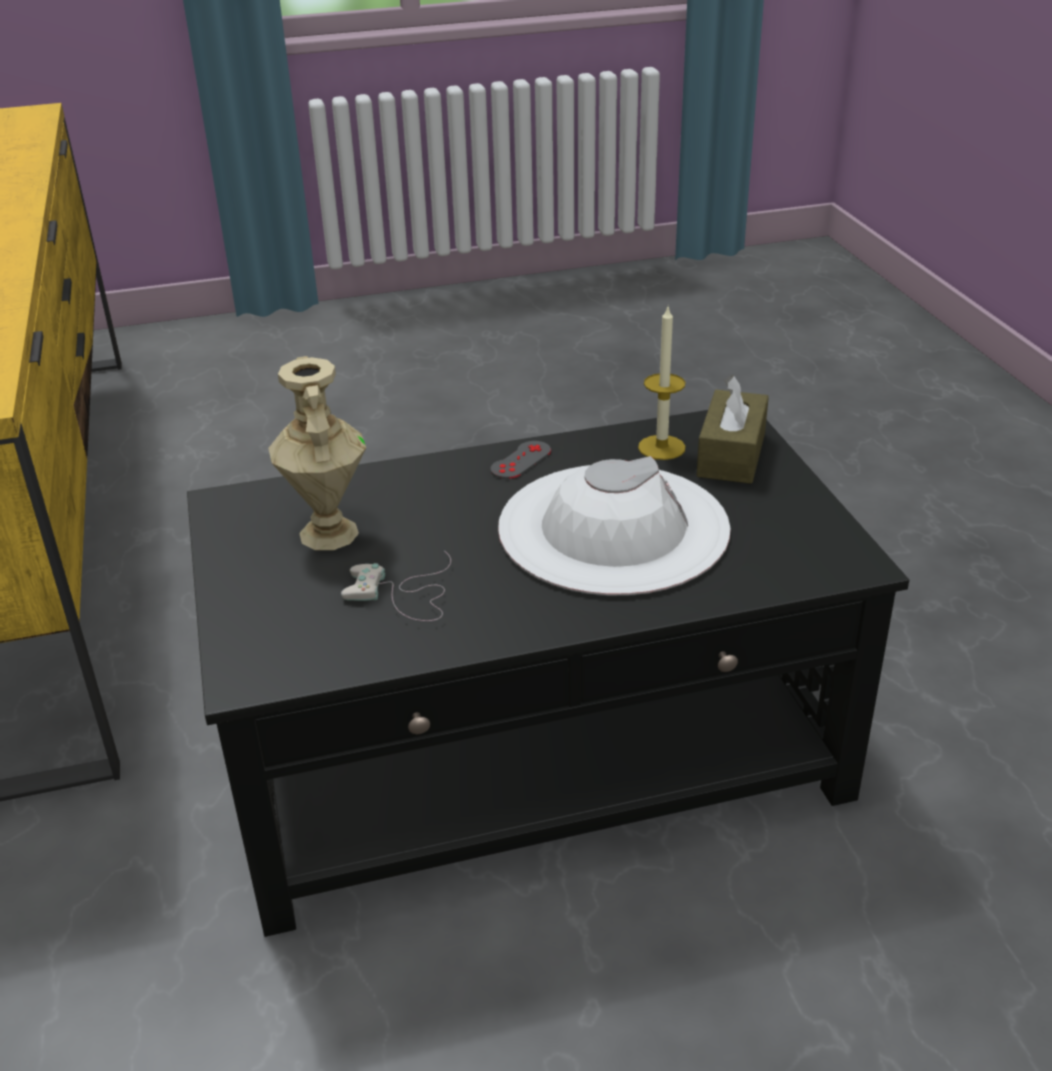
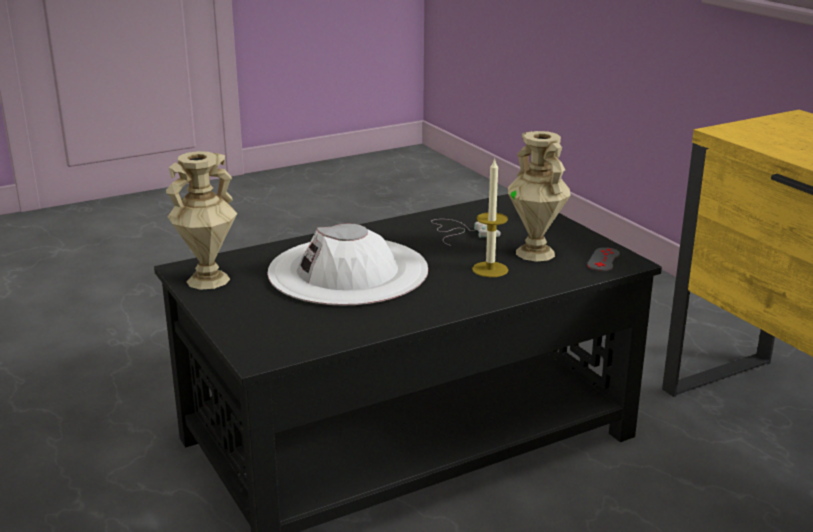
camera: 165 degrees right, 10 degrees down
grey game controller [491,441,551,479] -> grey game controller moved to [587,247,620,271]
candle [638,307,685,460] -> candle moved to [472,158,508,277]
brown tissue box [696,374,769,484] -> none
none -> beige vase [166,151,237,290]

